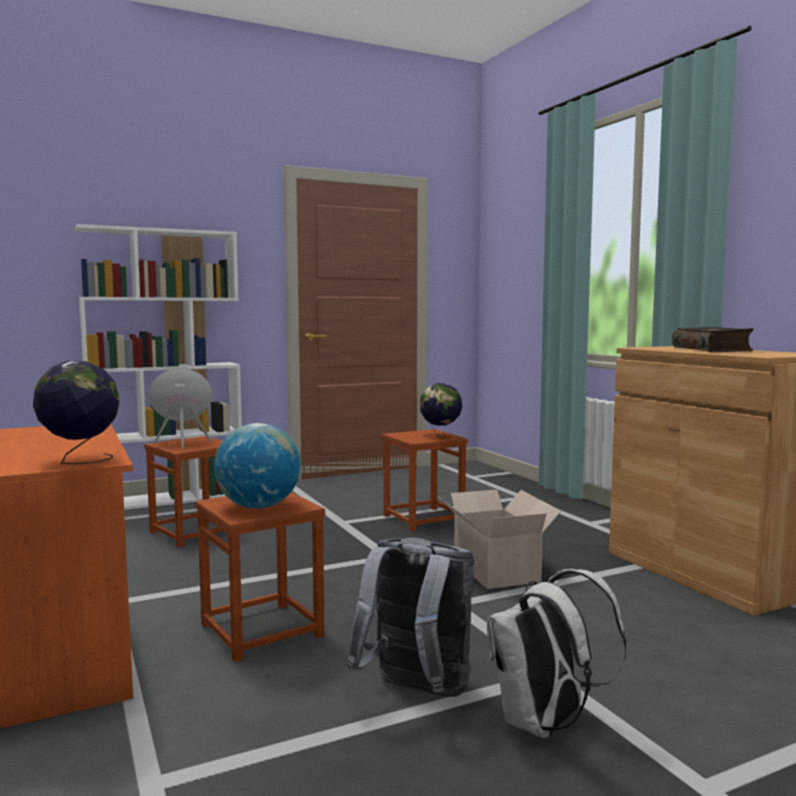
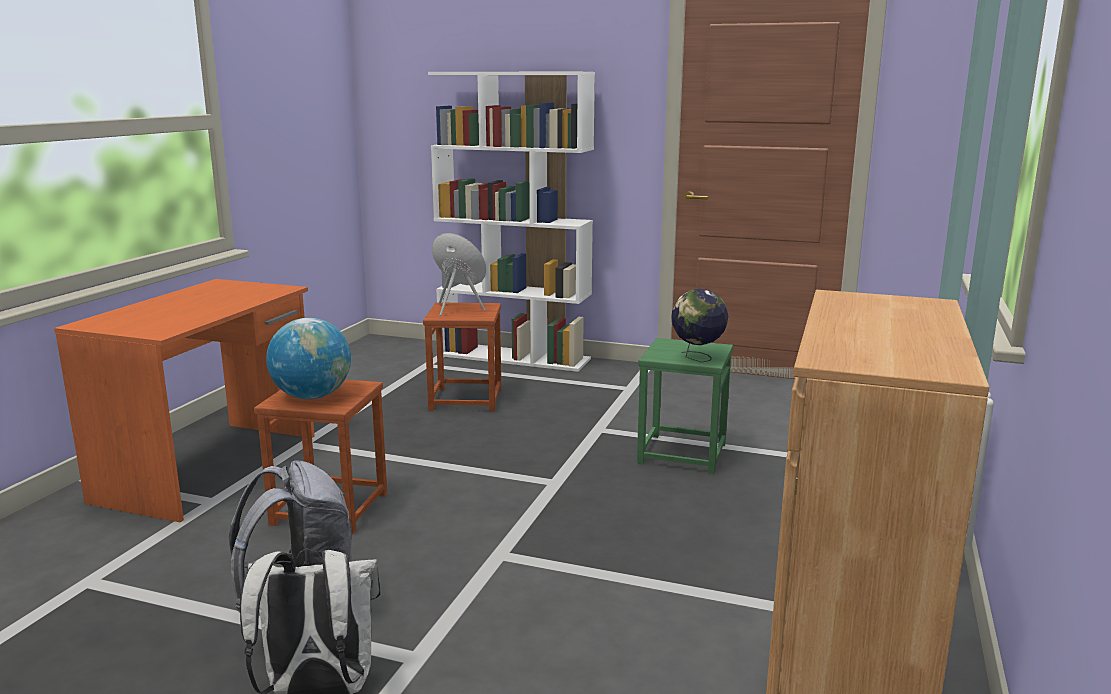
camera: 45 degrees right, 10 degrees up
globe [33,361,120,464] -> none
brown stool [382,429,468,532] -> green stool [637,338,733,474]
cardboard box [437,490,561,589] -> none
book [672,327,754,352] -> none

